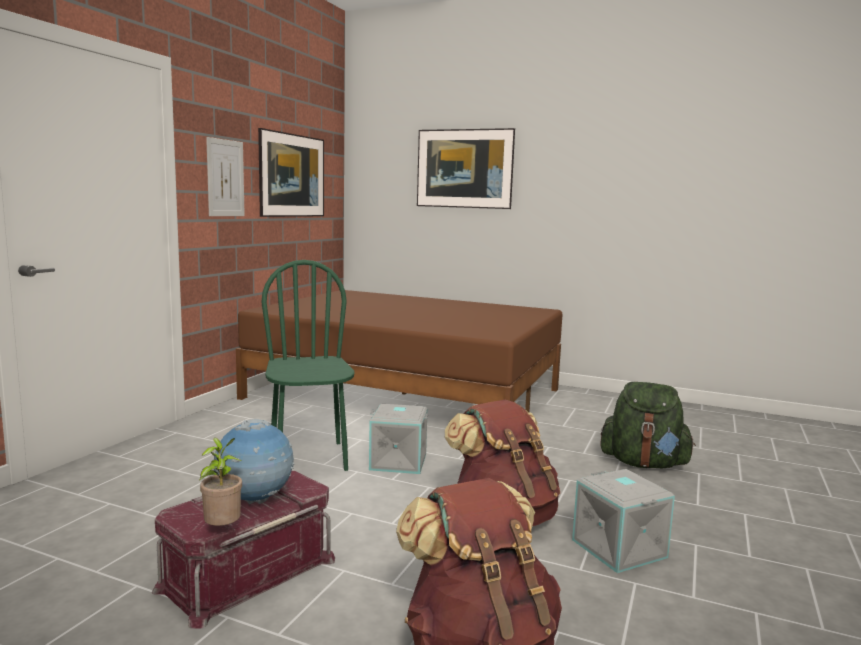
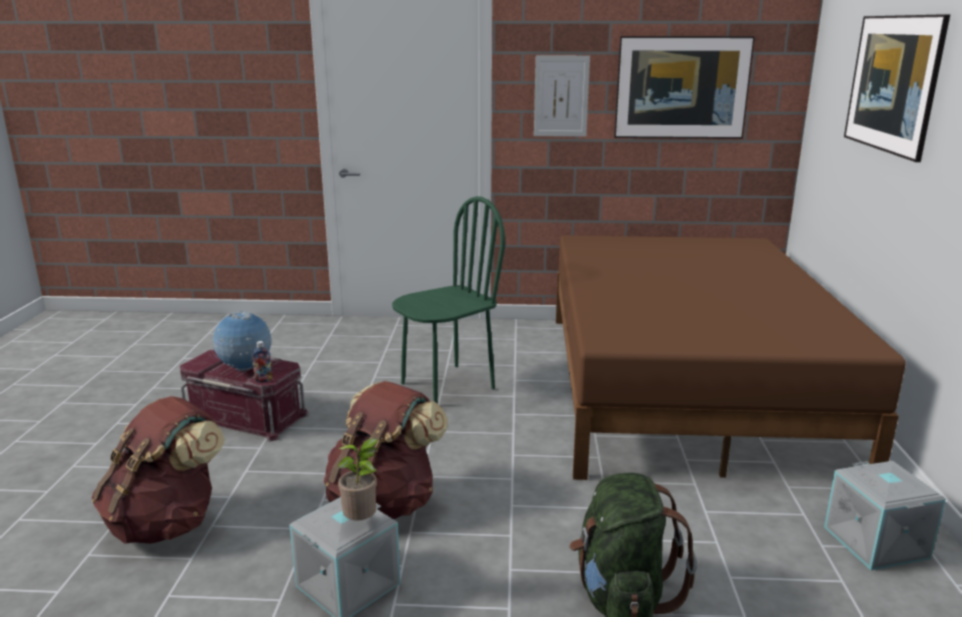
camera: 70 degrees right, 10 degrees up
potted plant [199,437,242,526] -> potted plant moved to [338,438,378,520]
grey storage box [369,404,429,474] -> grey storage box moved to [824,461,946,570]
none -> bottle [252,341,273,383]

